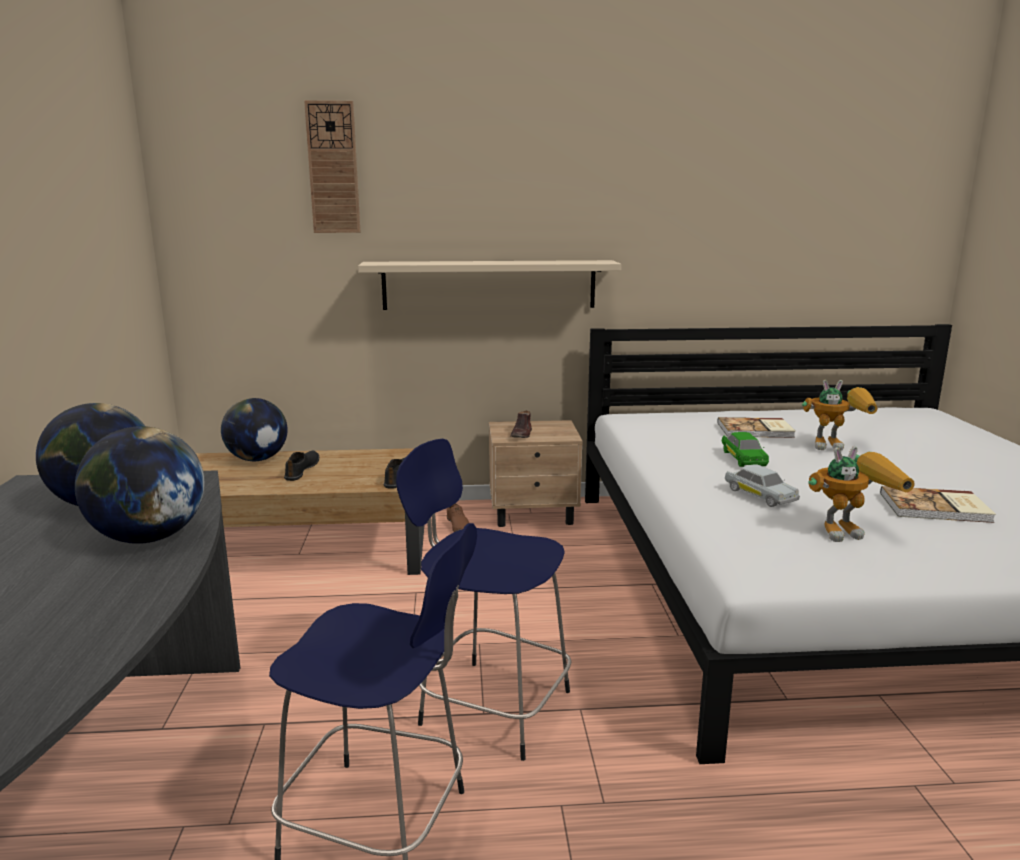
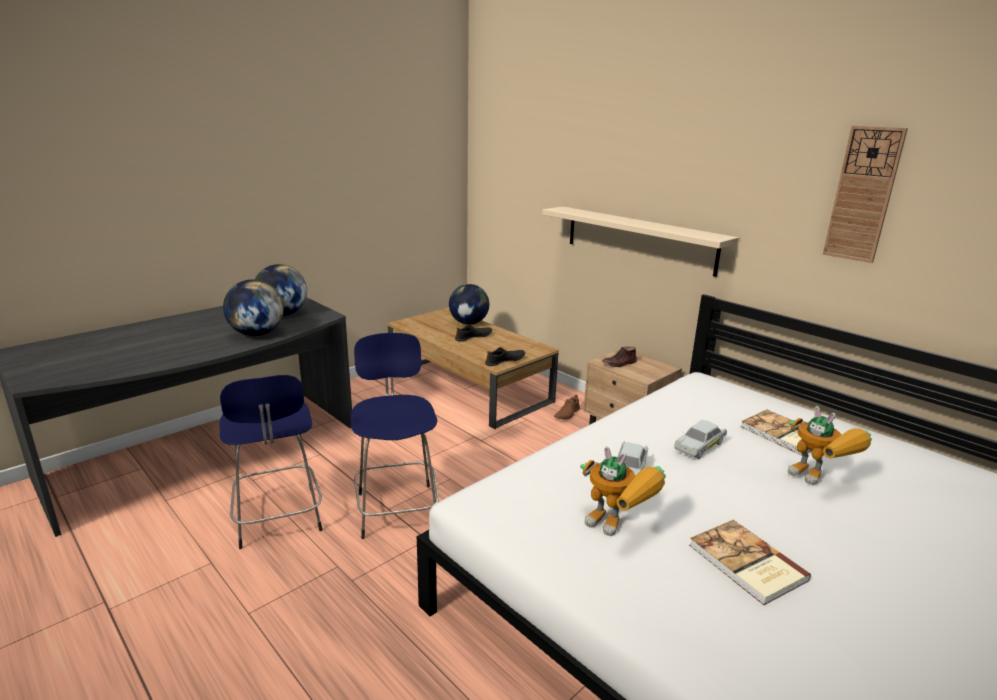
camera: 50 degrees right, 5 degrees up
wall clock [304,100,360,233] -> wall clock moved to [823,126,908,263]
green toy car [722,432,769,467] -> white toy car [674,420,727,459]

